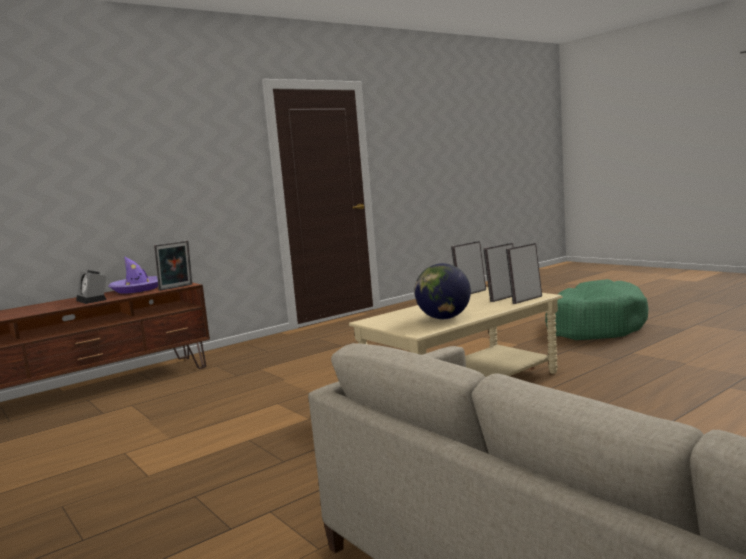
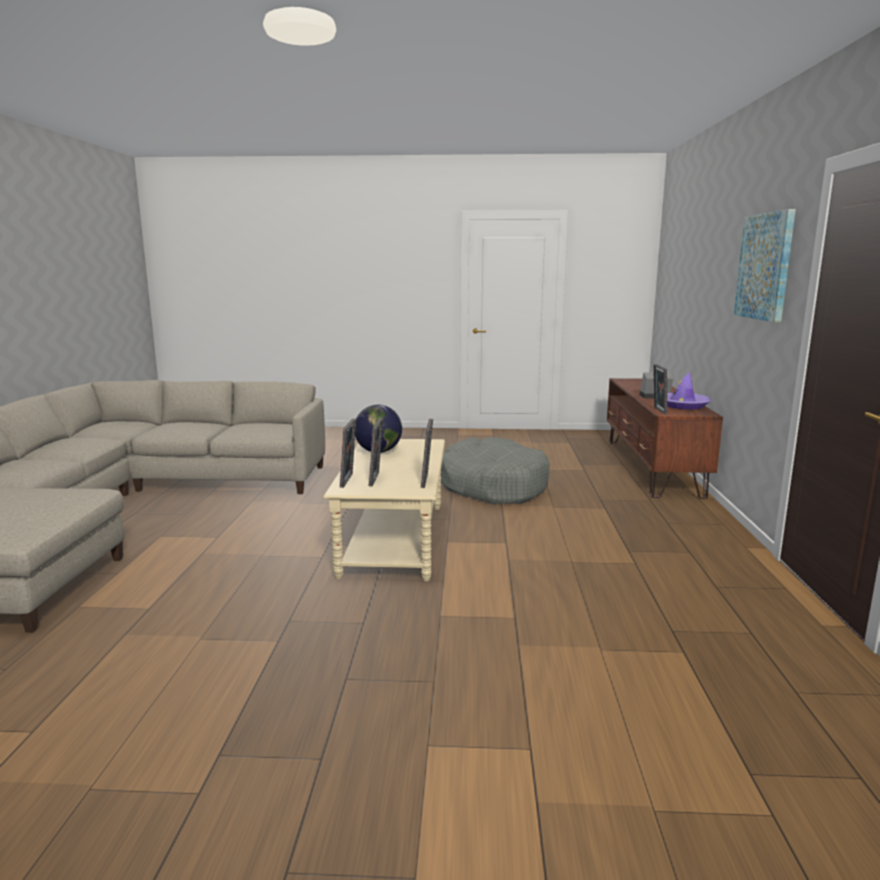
camera: 130 degrees right, 5 degrees up
green dog bed [545,279,649,340] -> none
none -> grey dog bed [440,437,550,505]
none -> picture [734,209,796,322]

